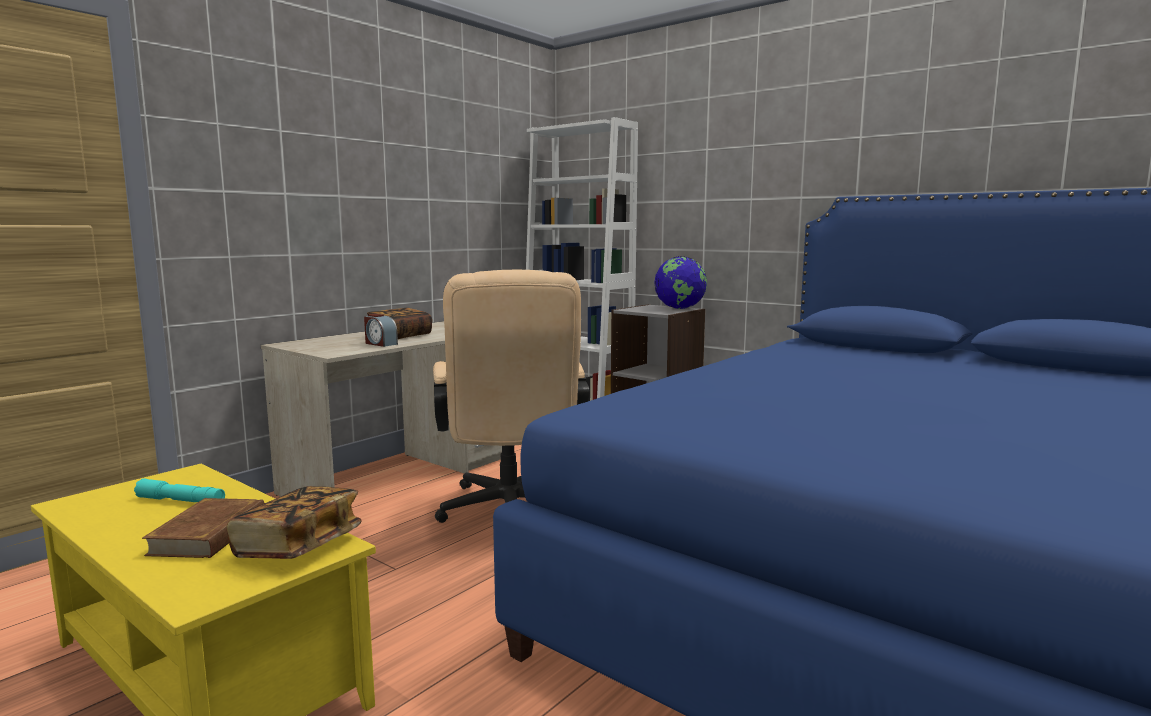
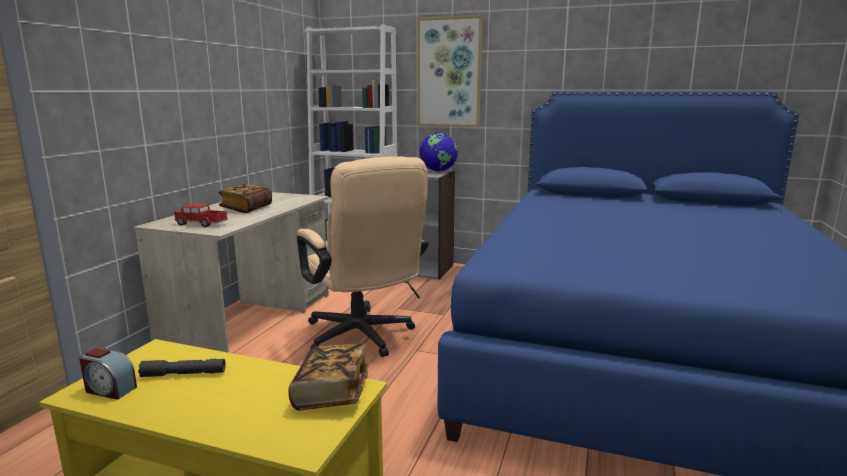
camera: 20 degrees left, 5 degrees up
turquoise flashlight [134,478,225,502] -> grey flashlight [138,359,226,377]
brown book [142,498,264,558] -> none
alarm clock [364,314,398,347] -> alarm clock moved to [79,347,137,400]
none -> toy truck [174,204,228,227]
none -> picture [417,15,483,127]

